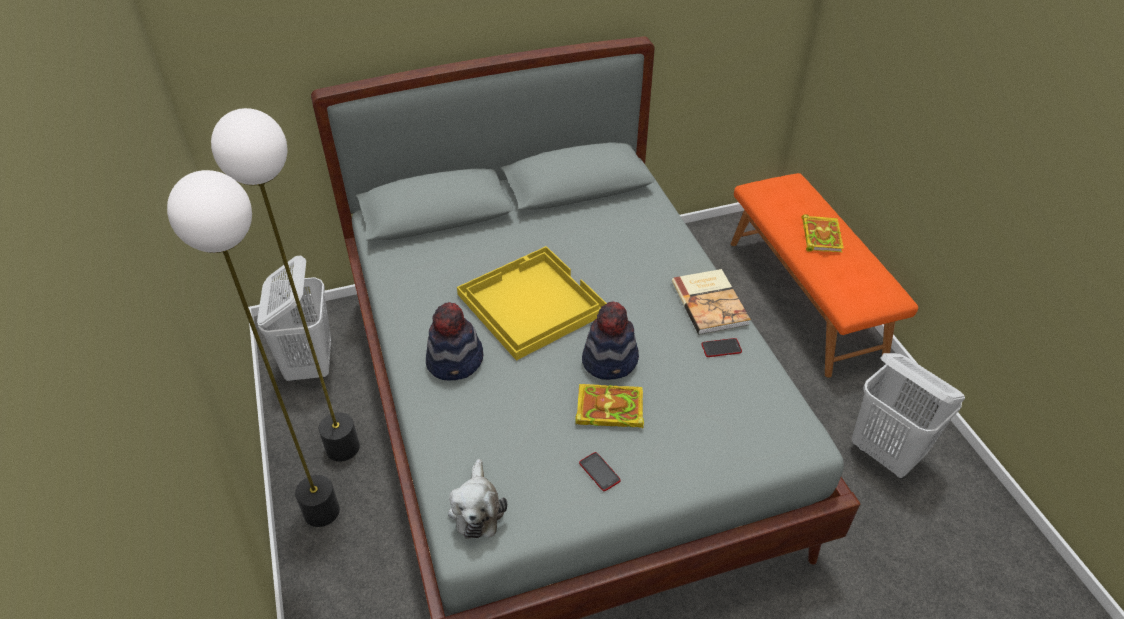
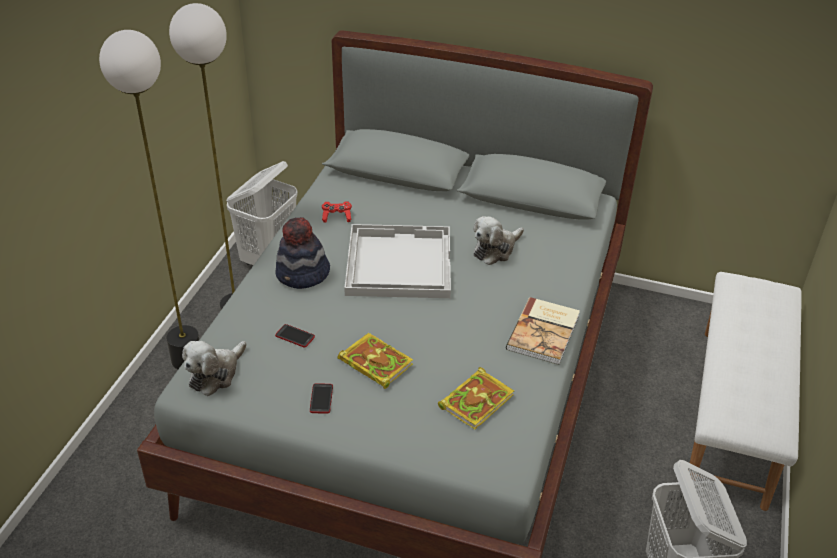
camera: 35 degrees right, 5 degrees down
yellow tray [457,246,607,361] -> white tray [344,224,451,298]
hat [582,301,639,380] -> none
phone [701,338,742,357] -> phone moved to [275,324,315,348]
orange bench [731,173,918,378] -> white bench [690,272,801,511]
book [801,214,844,253] -> book moved to [438,367,514,430]
none -> red game controller [322,201,352,223]
none -> plush toy [473,216,524,265]

